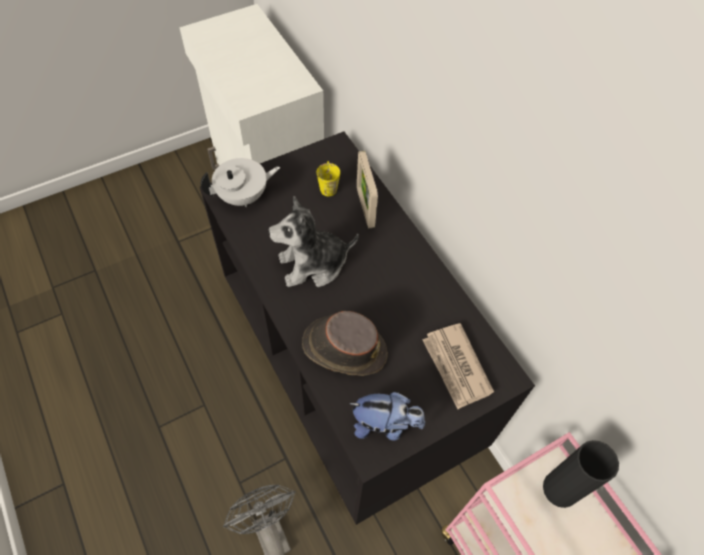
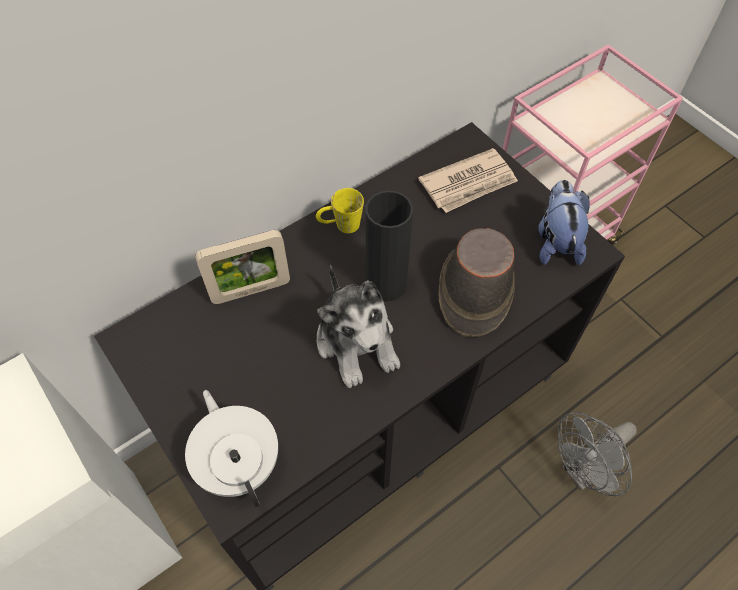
camera: 95 degrees left, 0 degrees up
yellow mug [317,161,340,196] -> yellow mug moved to [316,188,364,233]
black vase [543,440,619,508] -> black vase moved to [366,190,413,302]

